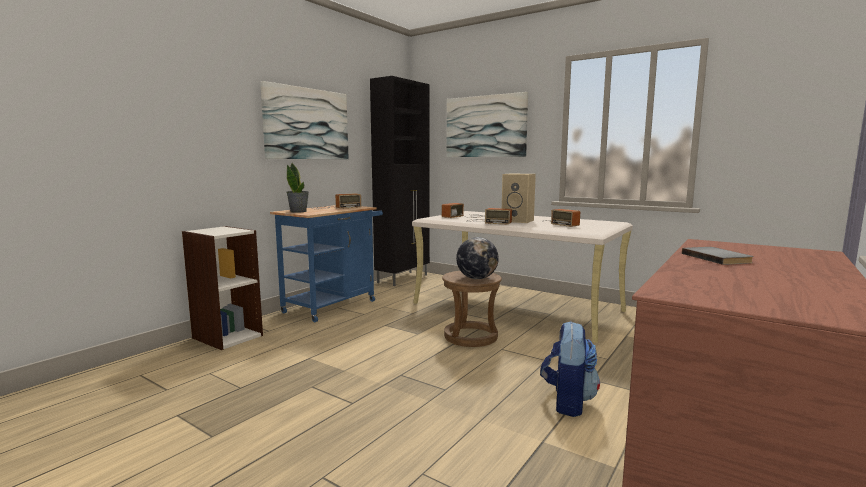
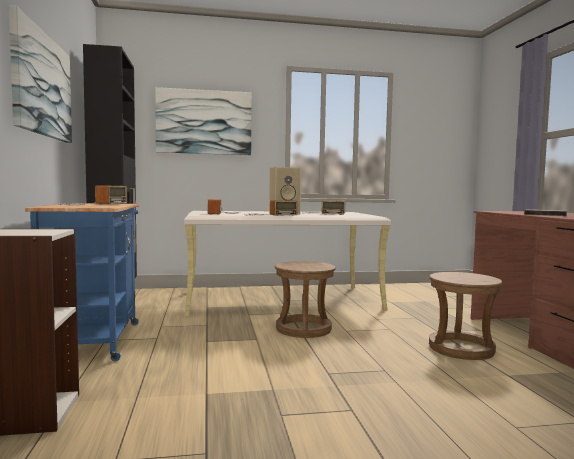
camera: 45 degrees left, 5 degrees down
potted plant [286,163,309,213] -> none
globe [456,237,499,279] -> none
backpack [540,321,600,417] -> brown stool [429,272,503,360]

